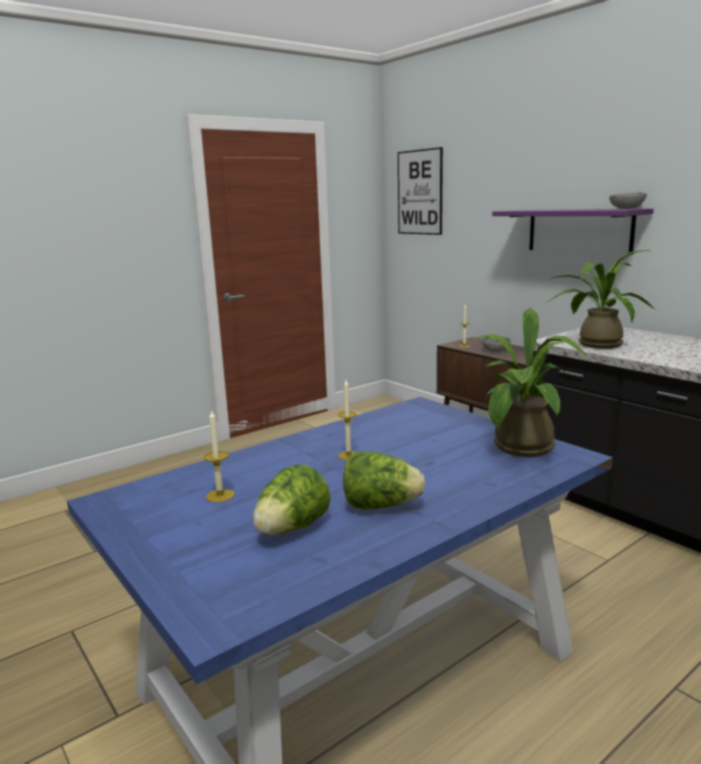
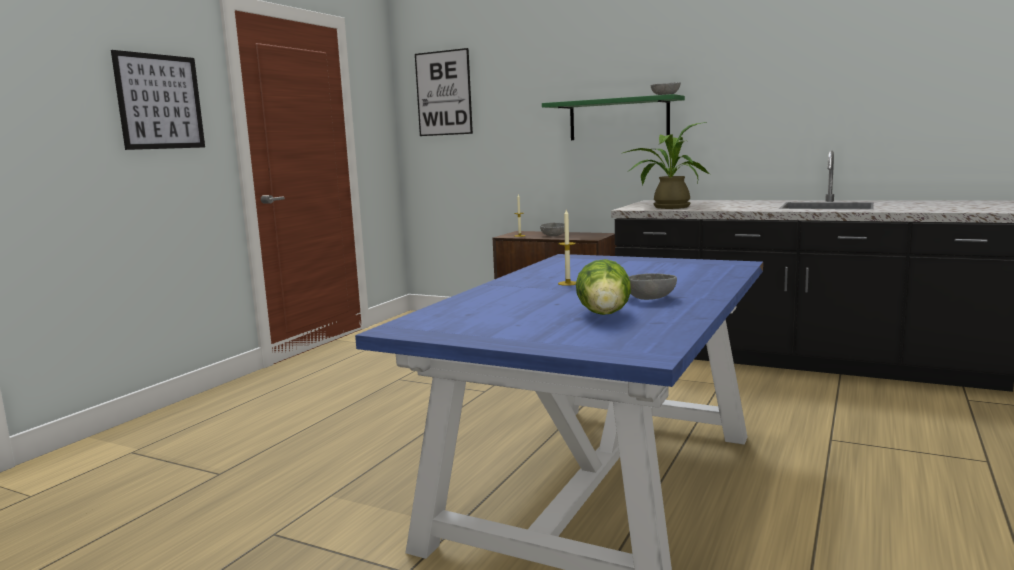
camera: 25 degrees left, 5 degrees down
candle [204,409,234,502] -> none
lettuce [343,452,425,510] -> grey bowl [629,273,677,300]
potted plant [469,308,587,457] -> none
purple shelf [492,208,654,255] -> green shelf [542,94,685,140]
none -> picture [111,50,205,150]

